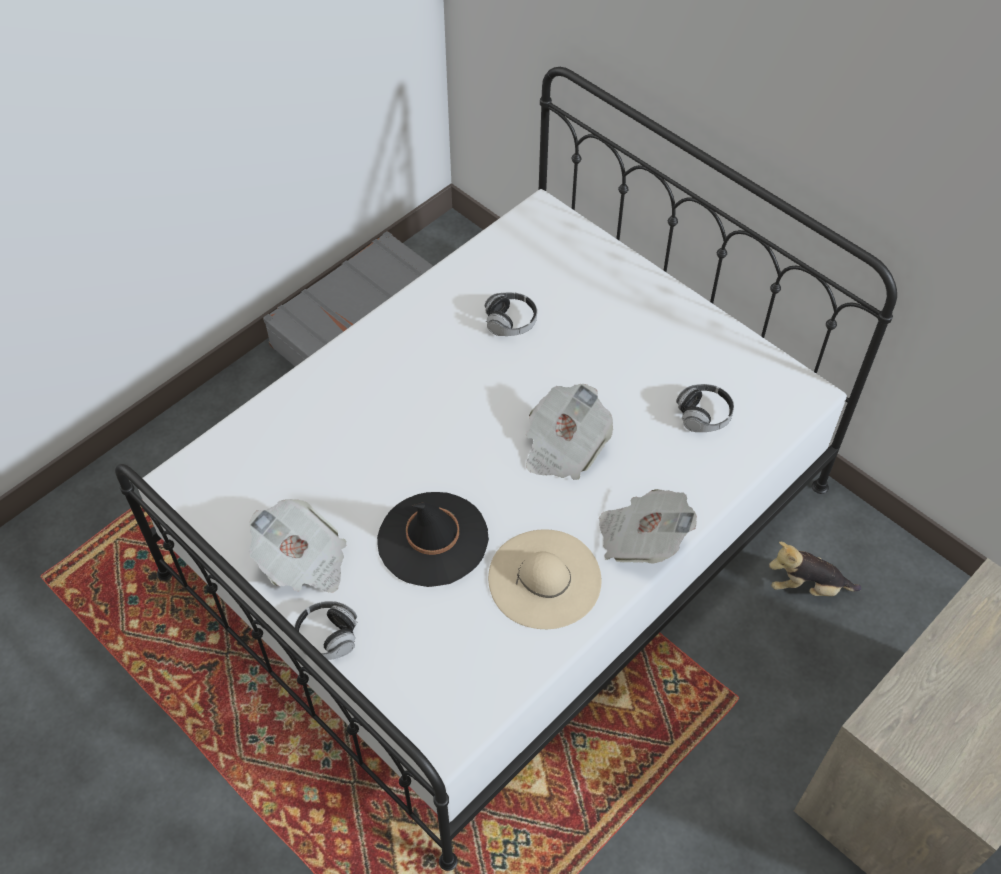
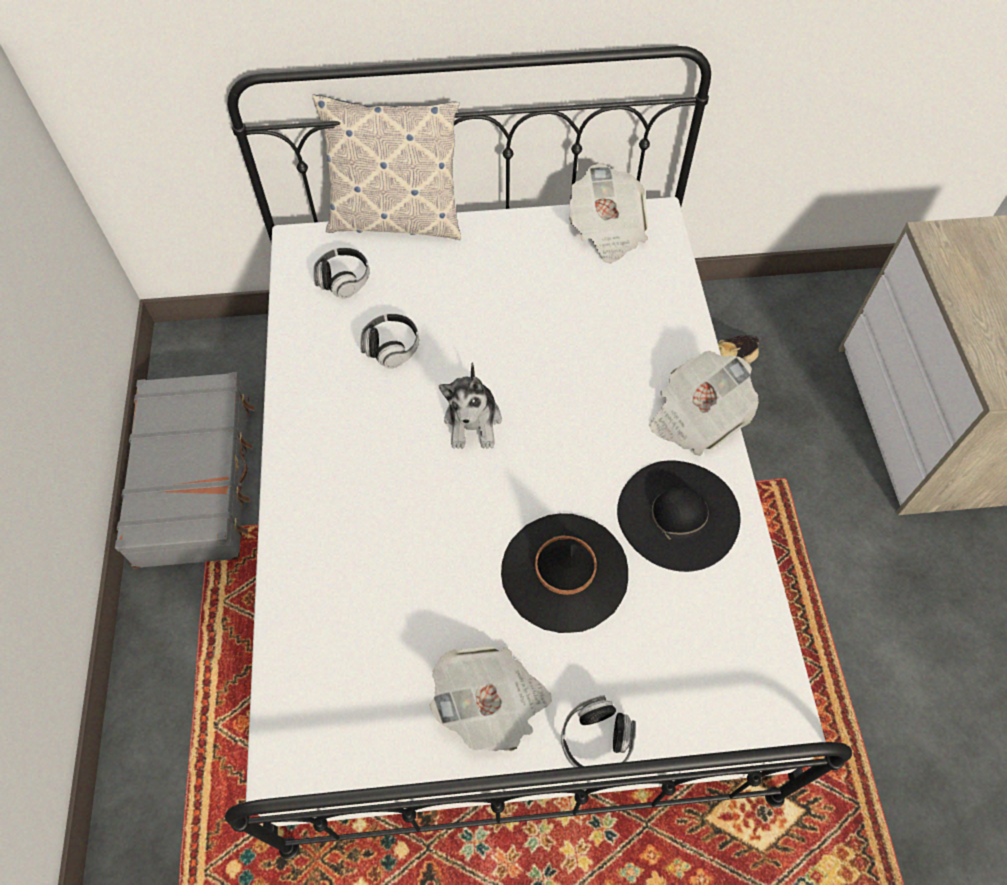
camera: 50 degrees left, 5 degrees up
beige hat [488,530,601,629] -> black hat [617,461,741,572]
newspaper [526,384,613,480] -> newspaper moved to [569,163,648,264]
headphones [676,384,734,432] -> headphones moved to [313,248,370,299]
none -> pillow [312,94,461,240]
none -> plush toy [439,362,502,449]

